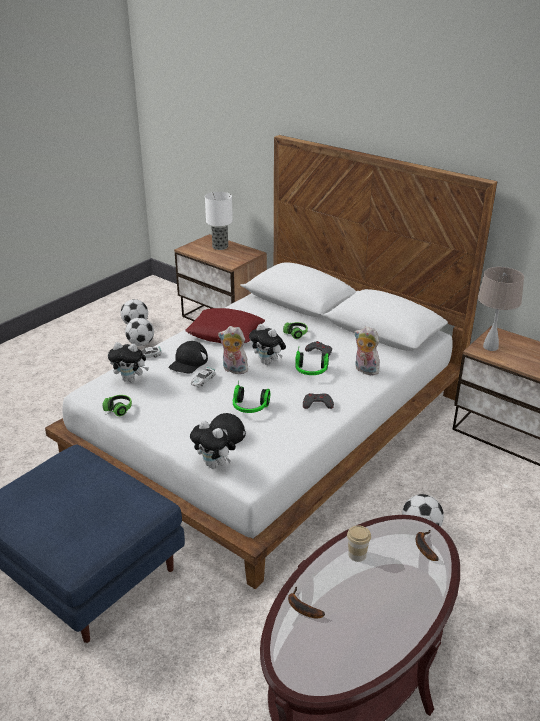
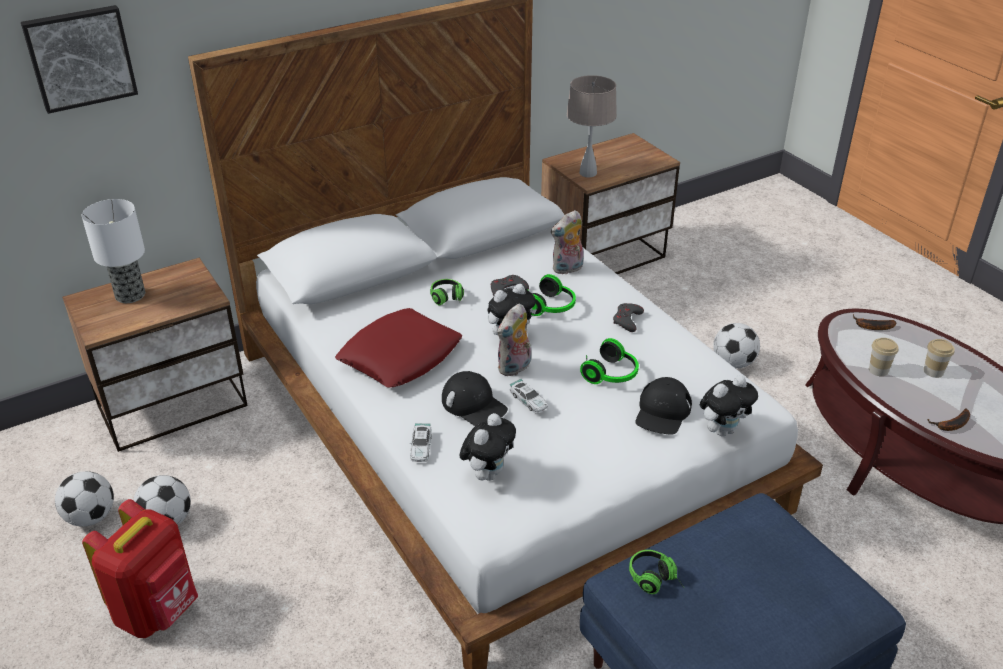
camera: 70 degrees left, 5 degrees up
headphones [102,395,132,416] -> headphones moved to [629,550,684,594]
none -> picture [21,5,138,114]
none -> red backpack [82,499,198,638]
none -> cup [924,339,955,378]

